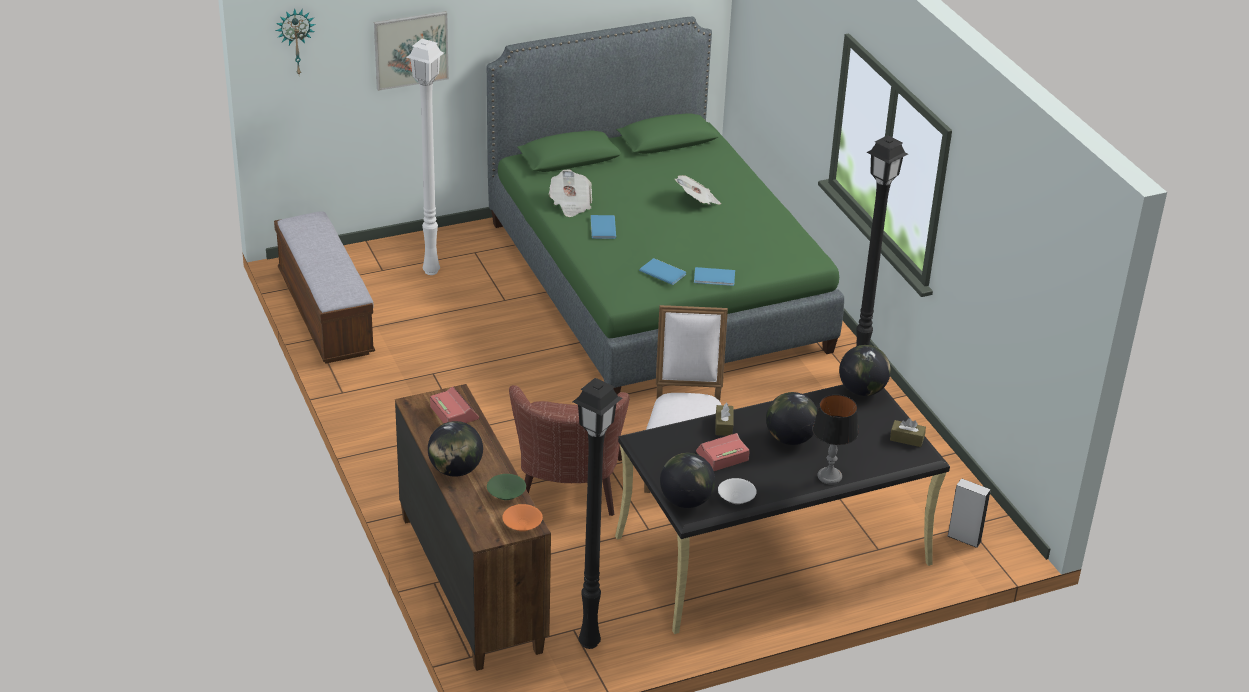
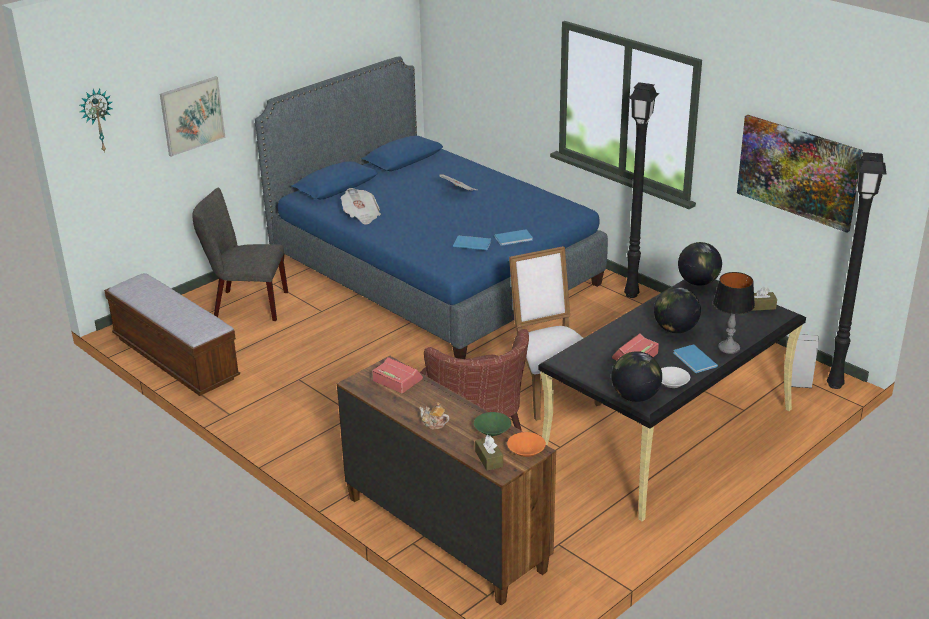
camera: 20 degrees left, 5 degrees down
white floor lamp [406,39,444,275] -> grey chair [192,188,288,321]
globe [428,421,483,477] -> teapot [419,402,450,430]
green bed [487,17,844,394] -> blue bed [255,56,608,359]
black floor lamp [573,378,622,649] -> black floor lamp moved to [827,152,887,389]
blue book [591,215,616,239] -> blue book moved to [673,344,718,373]
brown tissue box [715,403,733,436] -> brown tissue box moved to [475,435,503,471]
none -> picture [737,115,863,233]

